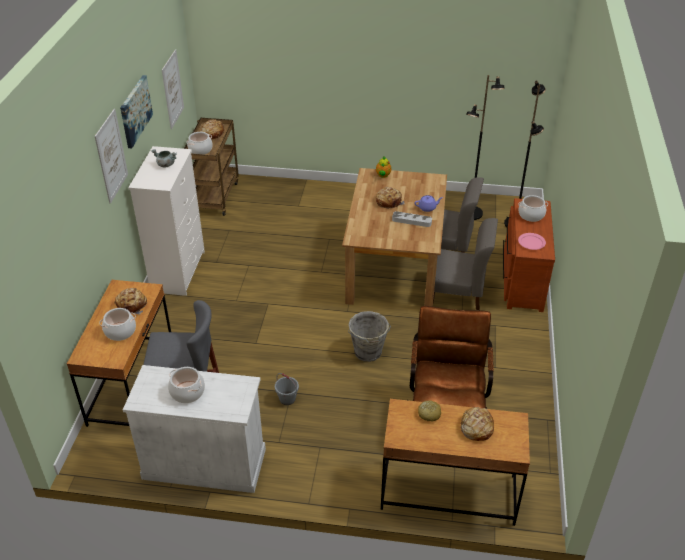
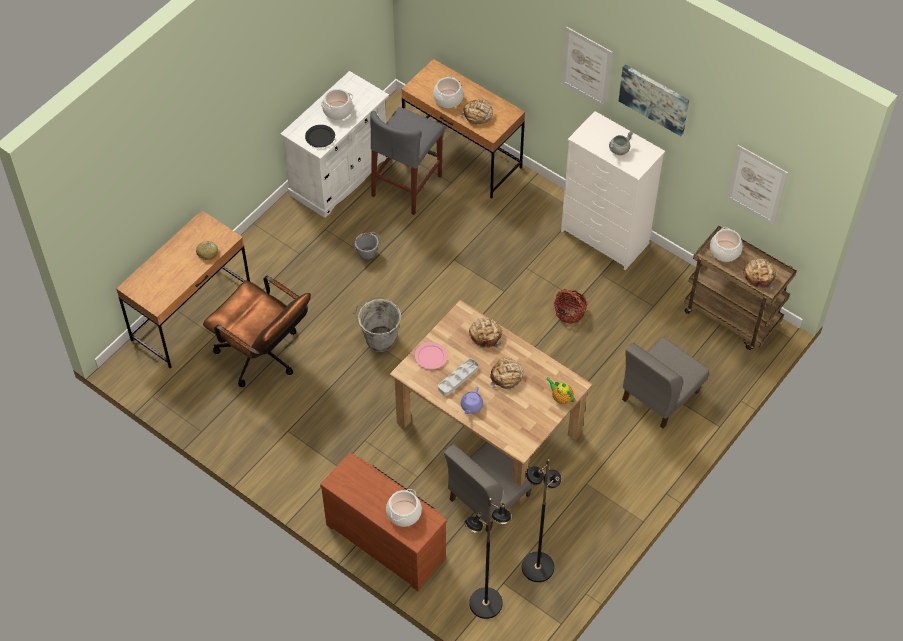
camera: 120 degrees right, 15 degrees up
grey chair [433,218,498,310] -> grey chair moved to [622,337,709,429]
bread [460,407,494,441] -> bread moved to [469,317,503,348]
pink plate [518,233,546,250] -> pink plate moved to [415,342,447,369]
none -> black plate [305,125,335,148]
none -> basket [554,289,588,324]

